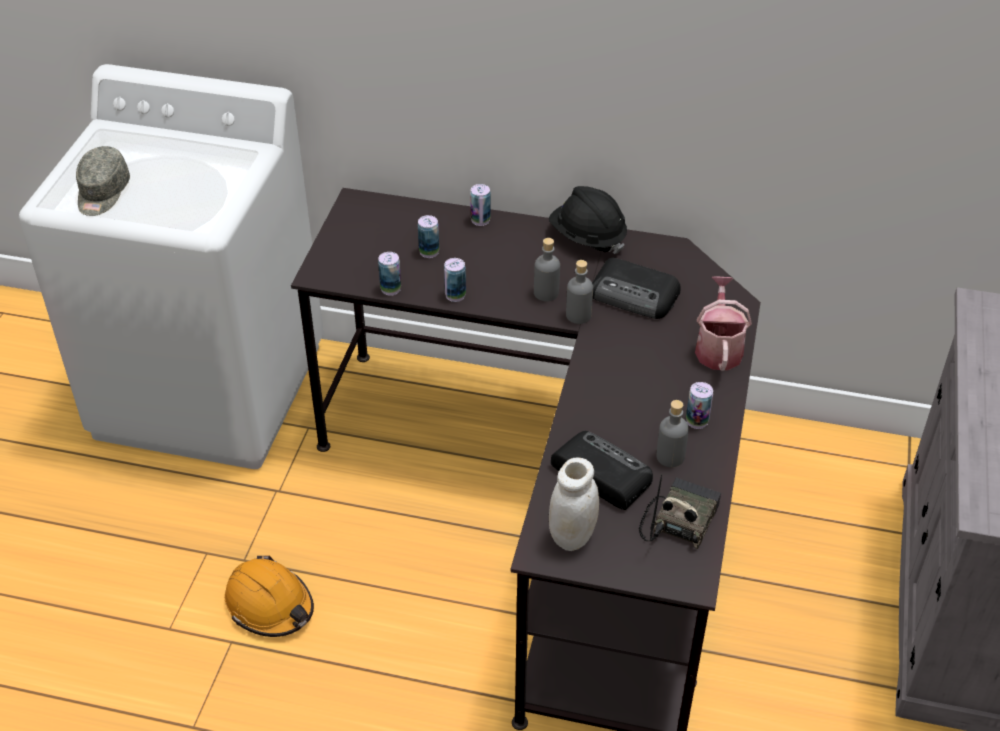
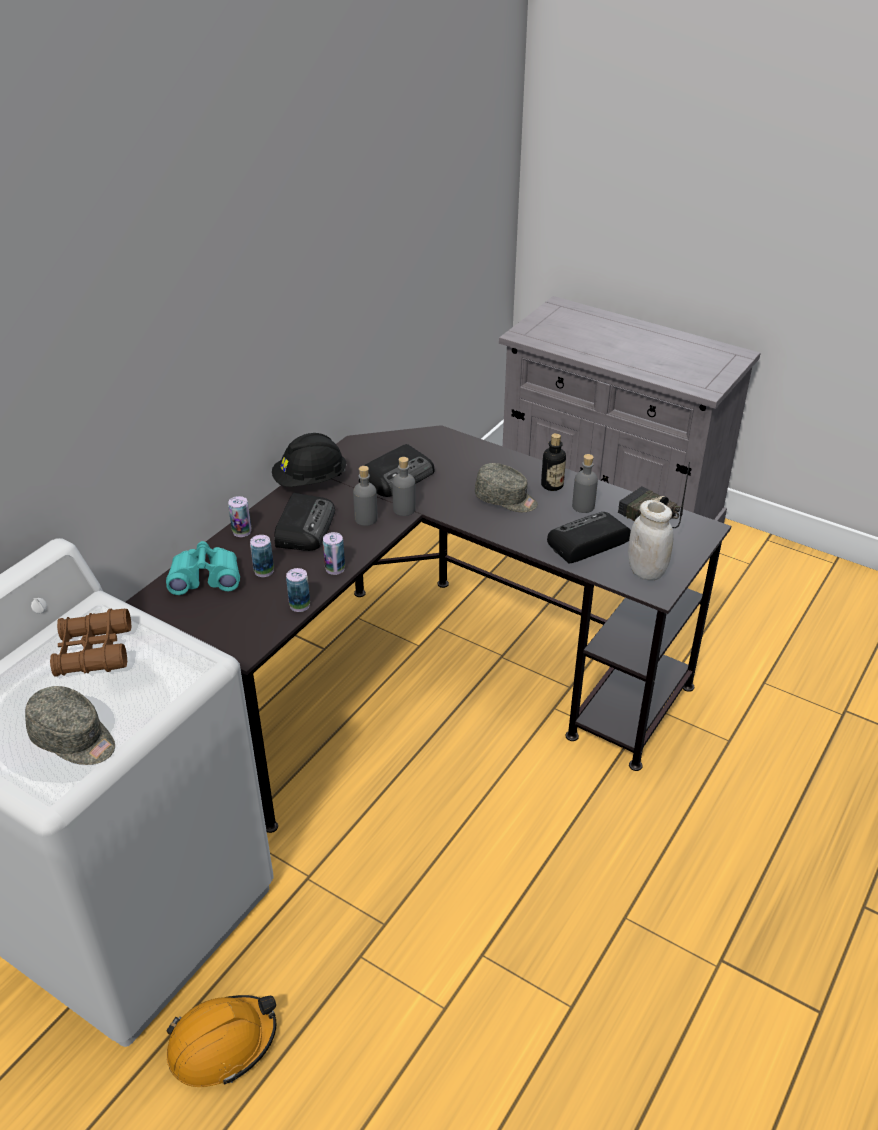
camera: 70 degrees left, 5 degrees down
orange hard hat [225,556,314,637] -> orange hard hat moved to [166,995,276,1087]
can [686,382,713,429] -> bottle [541,433,566,491]
watering can [695,276,752,371] -> none
none -> brown binoculars [50,609,131,677]
none -> turquoise binoculars [166,541,240,595]
none -> radio [274,493,335,551]
none -> grey cap [475,463,538,512]

